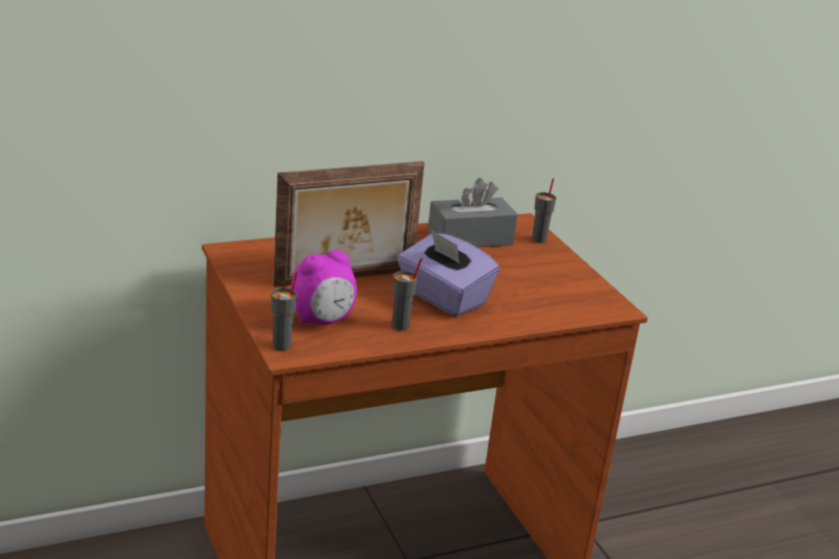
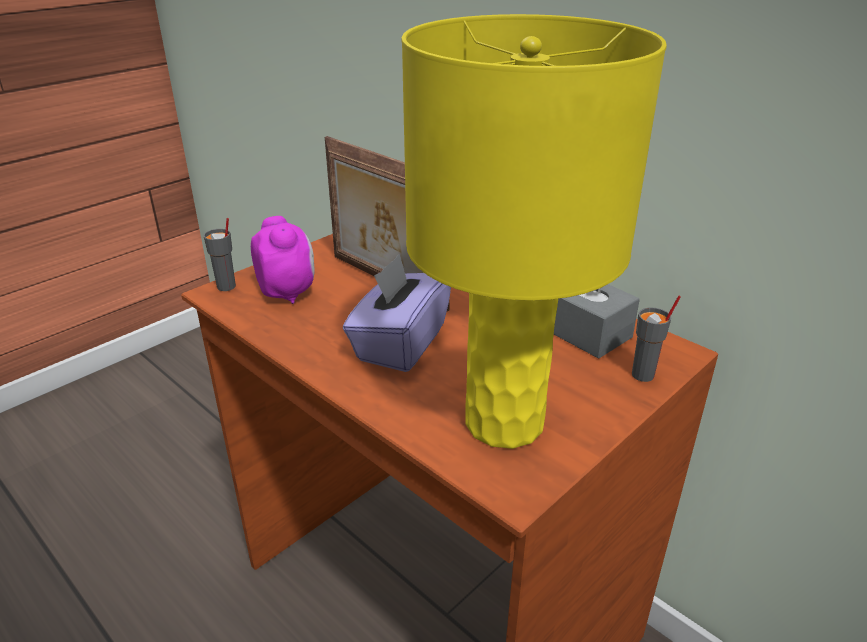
camera: 70 degrees right, 5 degrees up
alarm clock [291,250,357,325] -> alarm clock turned 150 degrees counterclockwise [251,216,315,304]
grey cup [392,258,422,330] -> none
none -> yellow table lamp [401,14,667,449]

